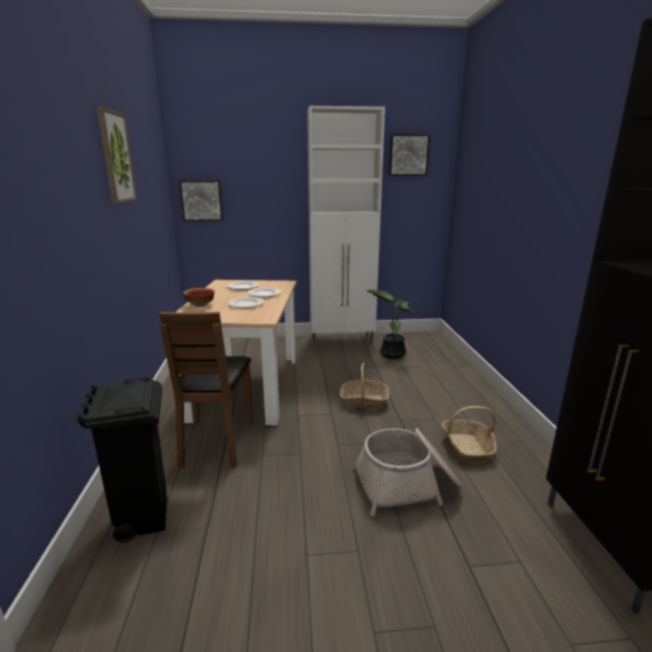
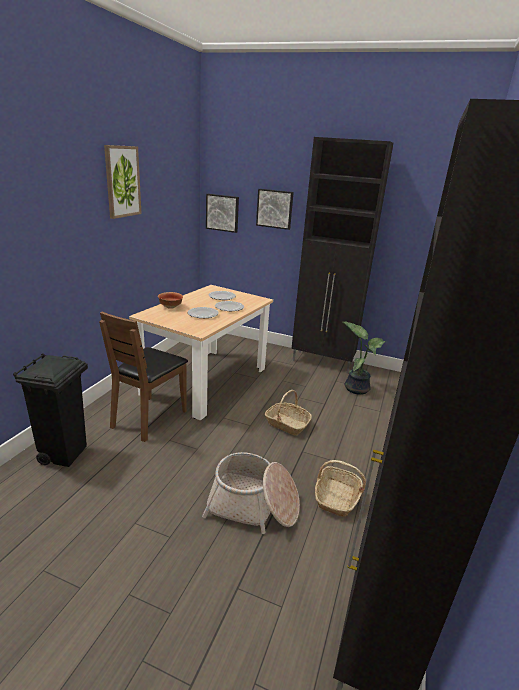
camera: 25 degrees right, 5 degrees up
white cabinet [307,106,385,346] -> black cabinet [291,137,393,373]
picture [389,134,430,176] -> picture moved to [256,189,294,230]

